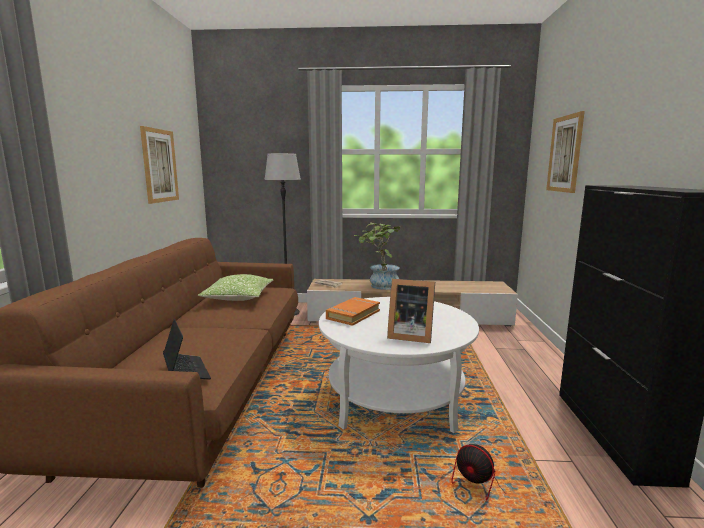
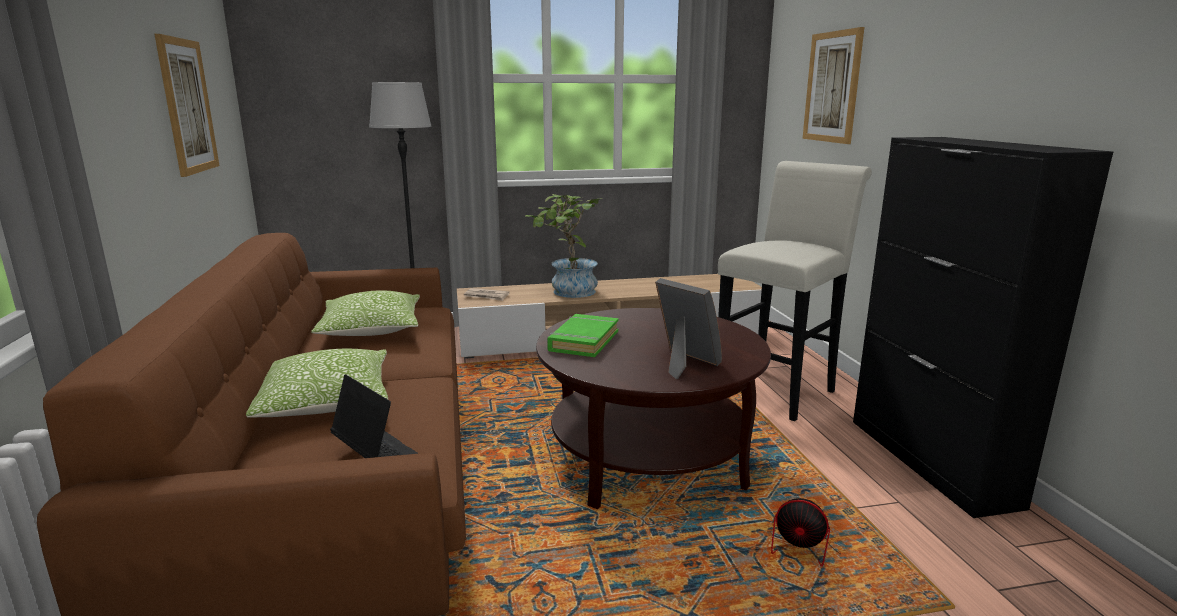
camera: 15 degrees left, 5 degrees up
white coffee table [319,297,479,433] -> brown coffee table [536,308,771,509]
orange book [326,297,380,326] -> green book [547,314,618,357]
picture frame [387,279,435,343] -> picture frame turned 135 degrees counterclockwise [655,278,722,379]
none -> pillow [246,349,388,418]
none -> white stool [718,161,872,421]

